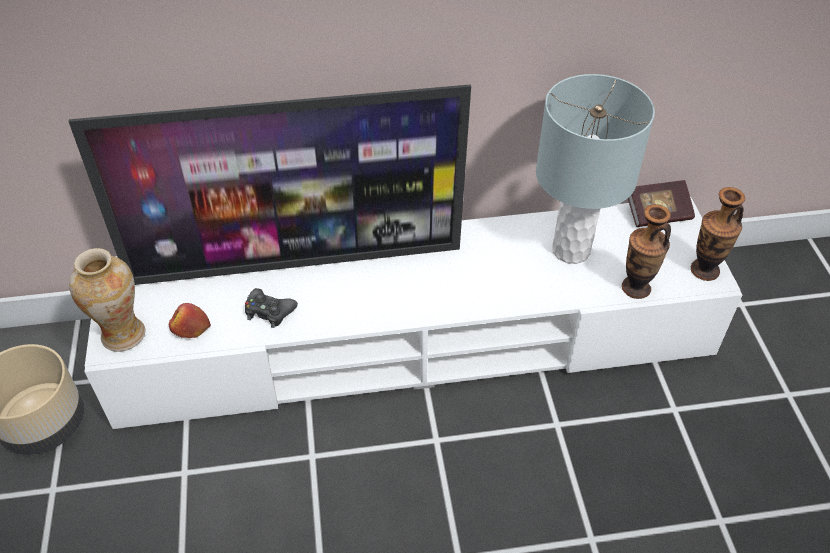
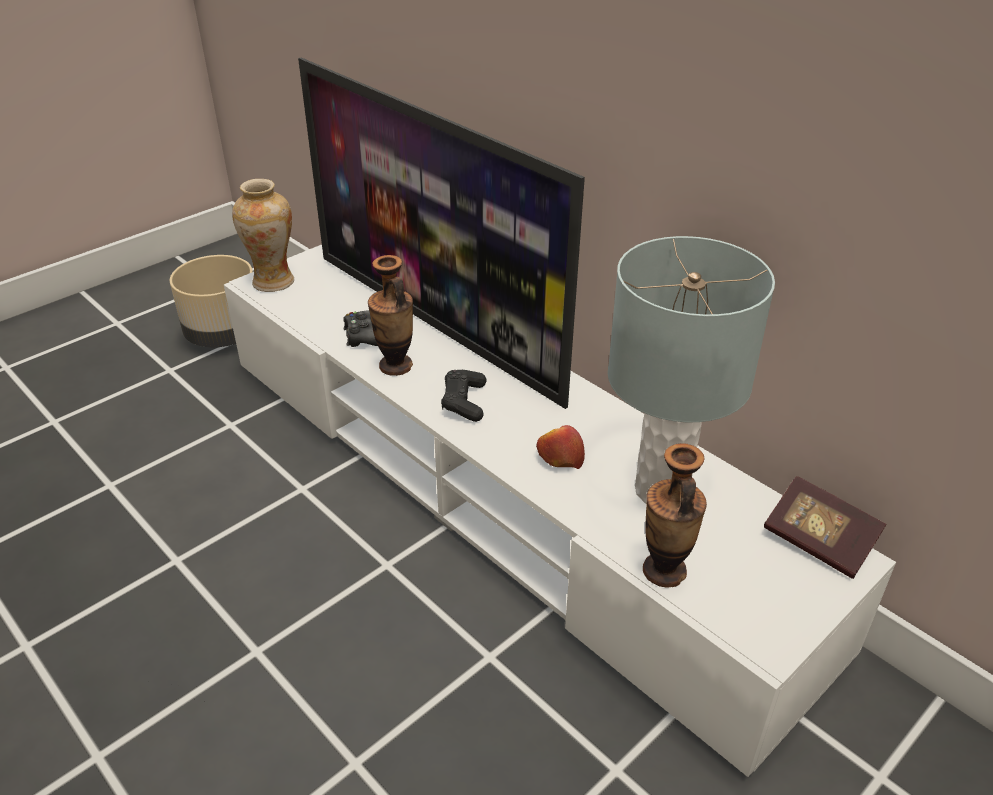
camera: 55 degrees right, 10 degrees down
apple [169,303,211,338] -> apple moved to [536,425,585,469]
vase [691,187,745,281] -> vase moved to [368,255,413,376]
none -> black game controller [441,370,487,422]

